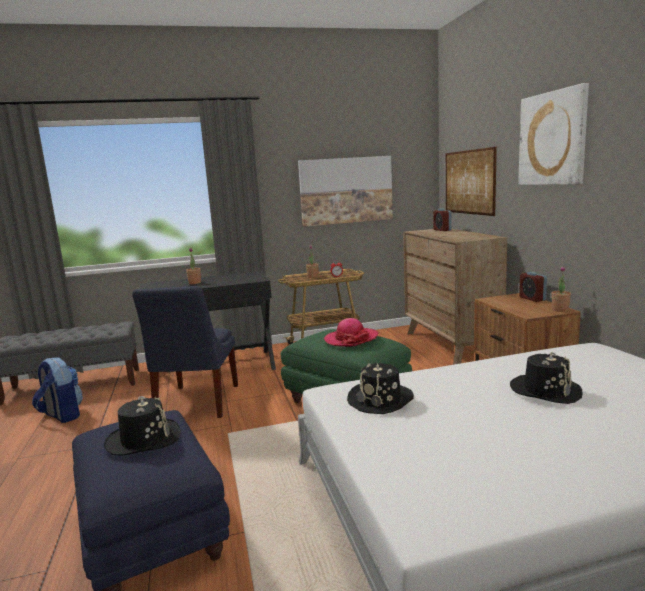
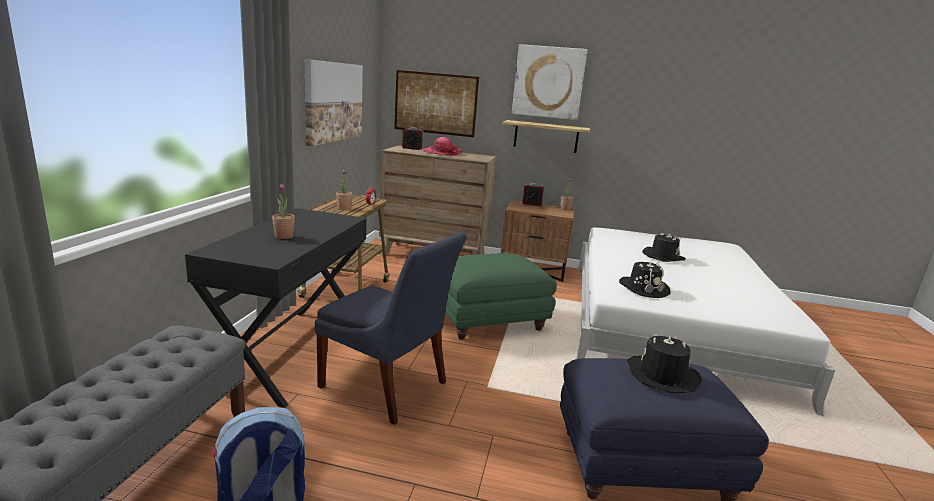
camera: 65 degrees left, 5 degrees up
hat [324,318,378,347] -> hat moved to [423,137,462,156]
none -> shelf [503,120,590,153]

